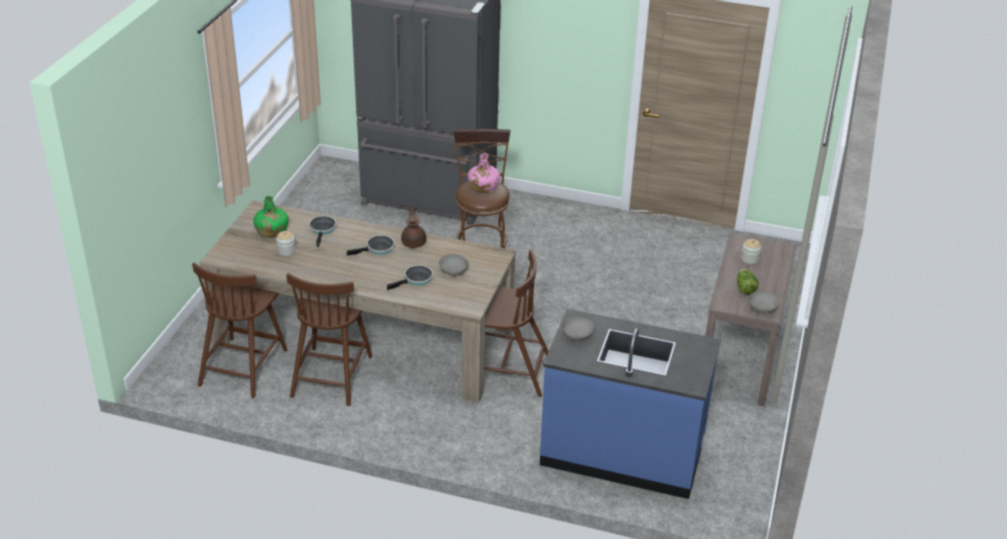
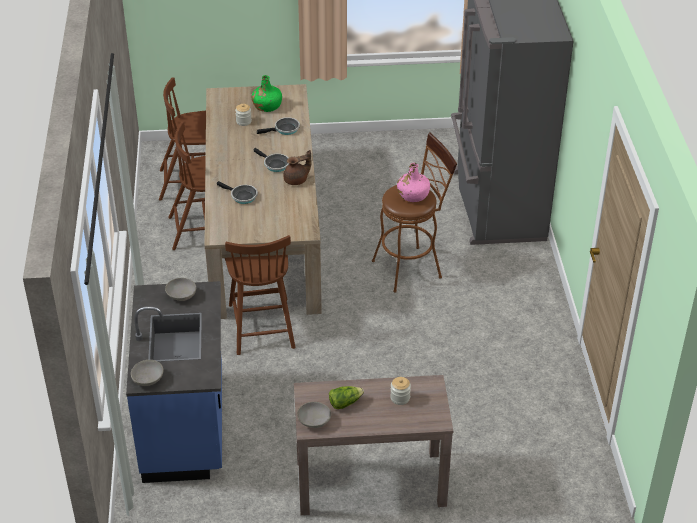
camera: 70 degrees right, 5 degrees up
grey bowl [439,254,468,276] -> grey bowl moved to [131,360,164,386]

